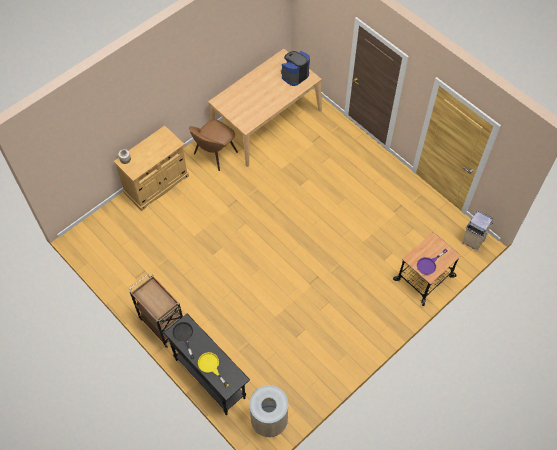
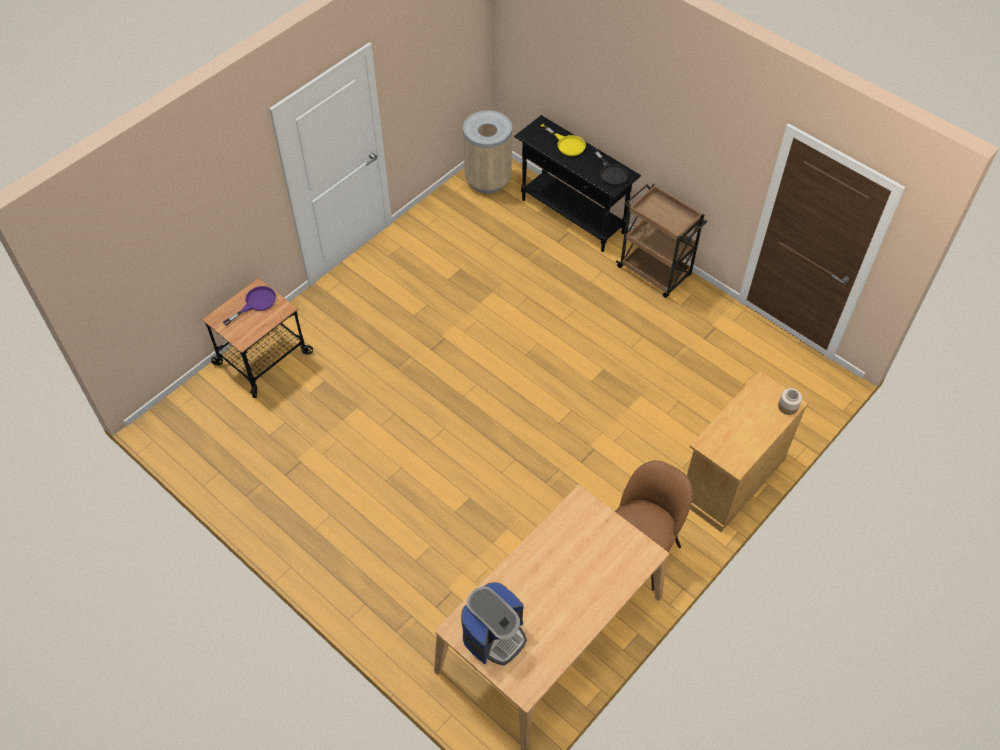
camera: 175 degrees right, 5 degrees down
beige trash can [461,211,493,252] -> none

